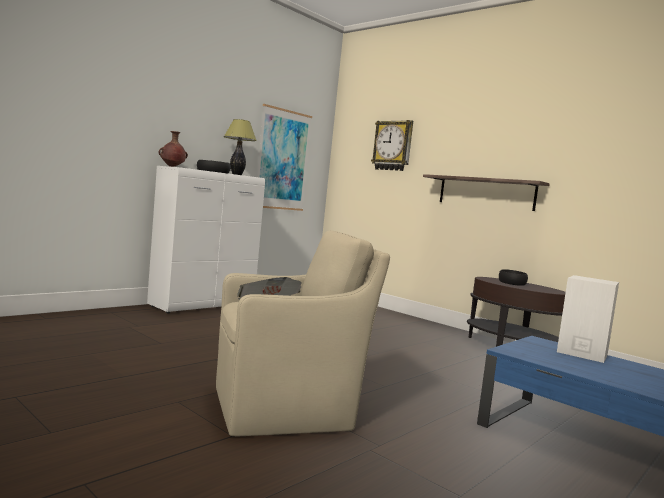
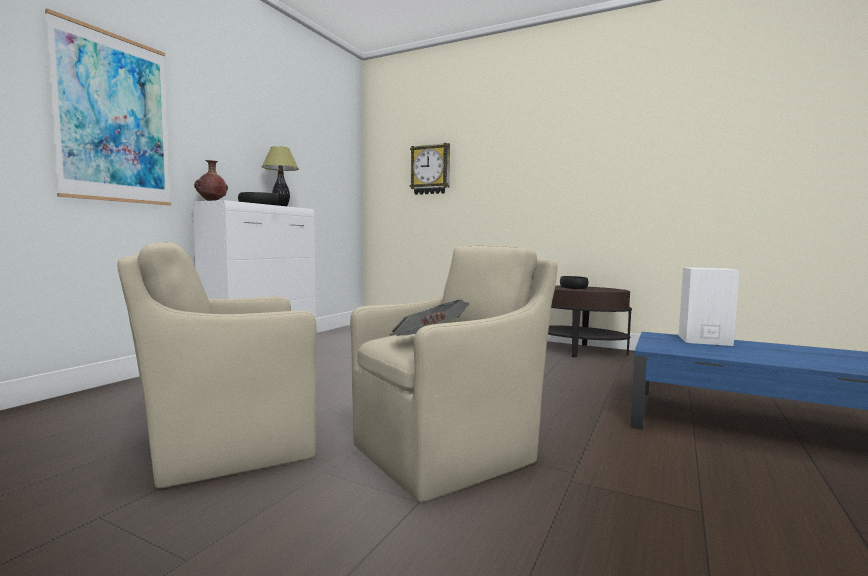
camera: 15 degrees left, 0 degrees up
picture [257,104,312,211] -> picture moved to [45,8,171,205]
shelf [423,174,550,211] -> none
none -> beige armchair [117,242,317,488]

